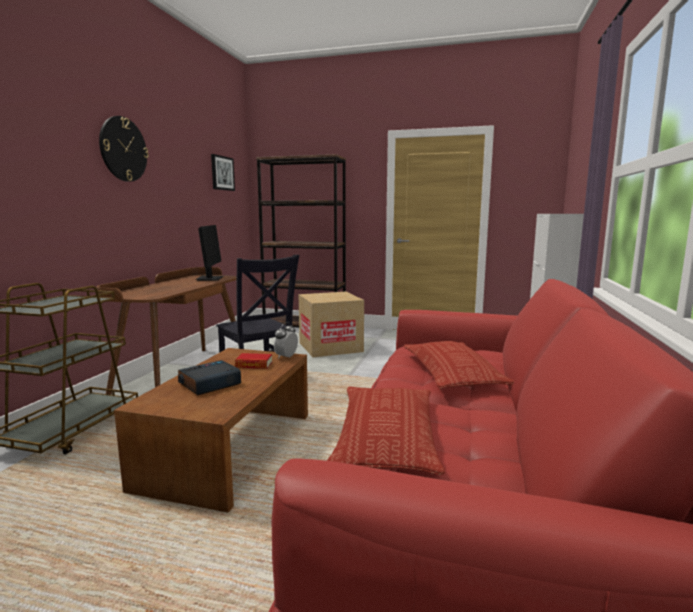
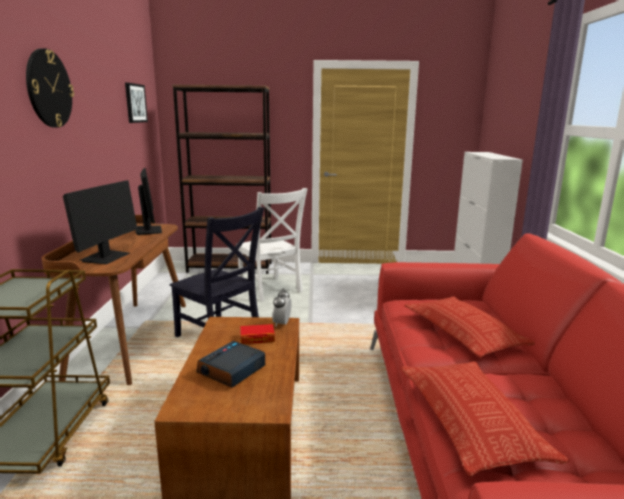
camera: 15 degrees left, 5 degrees up
cardboard box [298,292,364,357] -> white chair [236,188,308,301]
none -> monitor [63,180,137,264]

